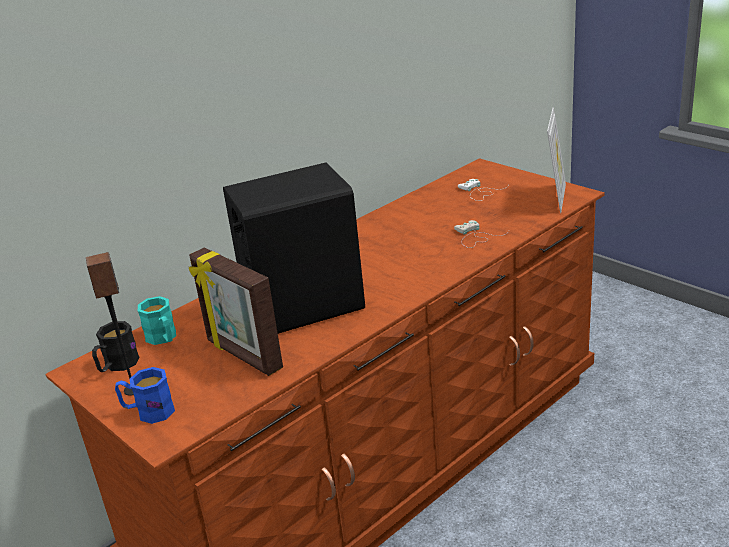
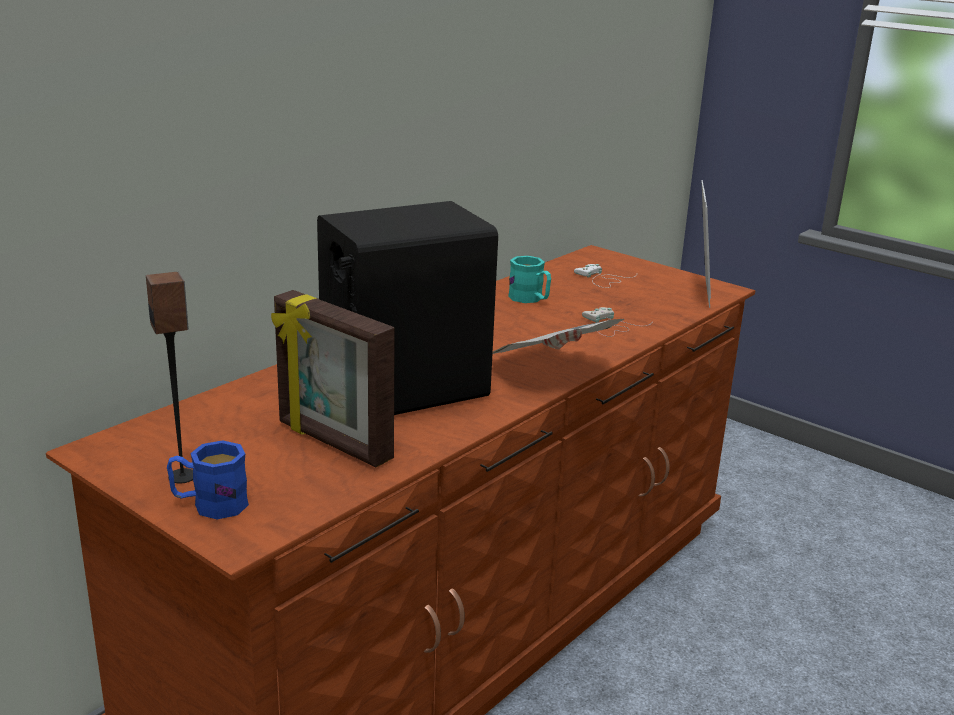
camera: 10 degrees left, 5 degrees down
black mug [92,321,140,372] -> none
turquoise mug [138,296,176,345] -> turquoise mug moved to [508,256,551,303]
none -> newspaper [492,319,625,354]

